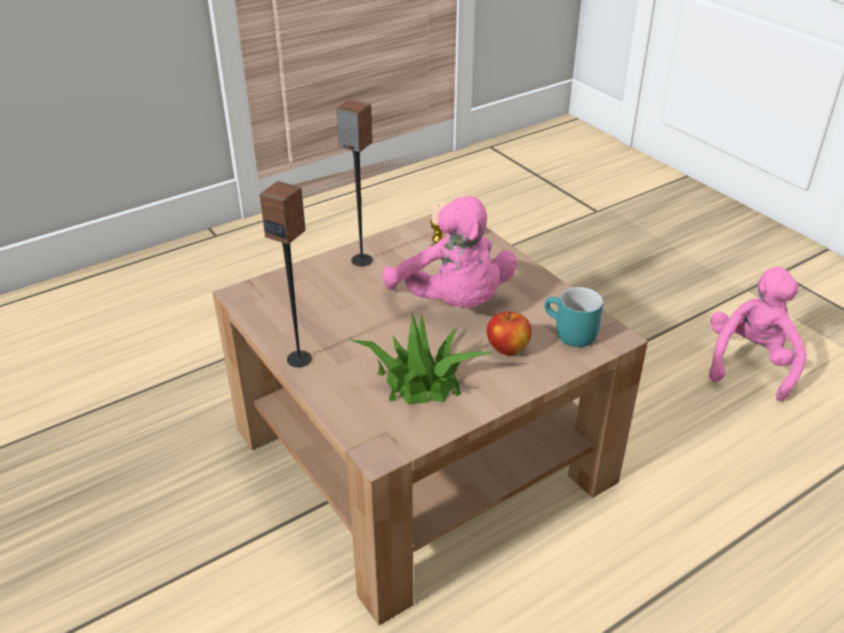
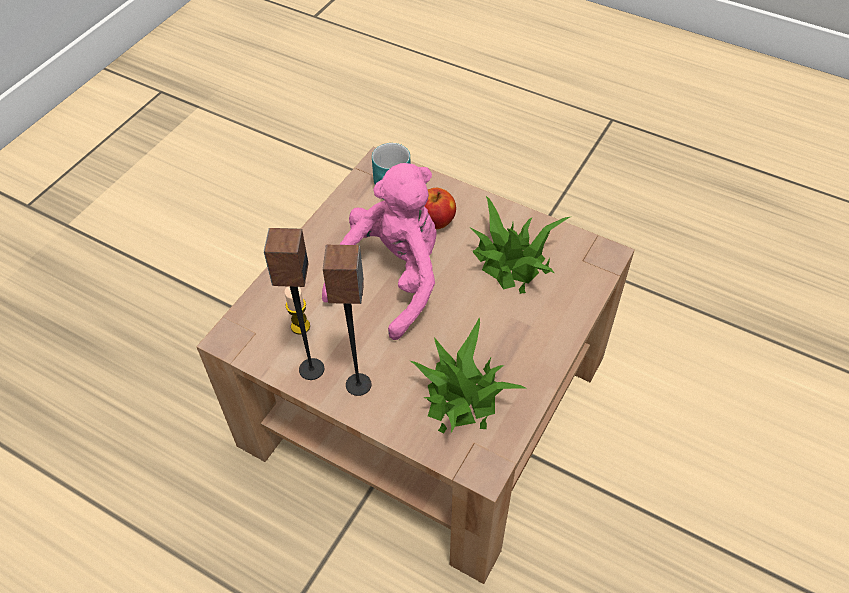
camera: 115 degrees left, 15 degrees up
speaker [260,181,312,367] -> speaker moved to [264,228,324,380]
pink plush toy [709,267,806,401] -> none
none -> potted plant [410,317,525,433]

